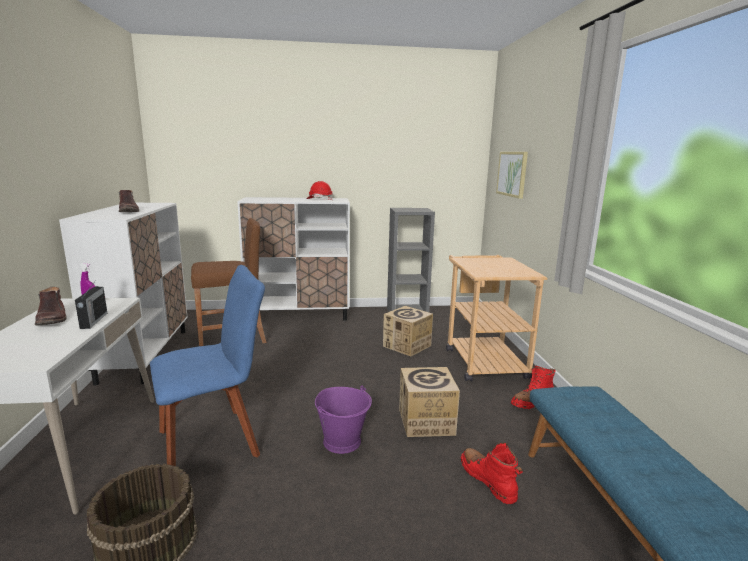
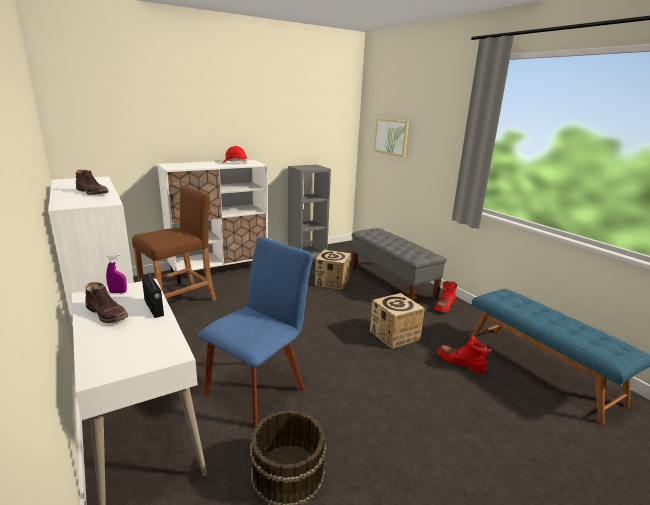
camera: 25 degrees left, 5 degrees up
purple bucket [315,386,372,454] -> none
beige cart [446,255,547,381] -> grey bench [351,228,447,301]

